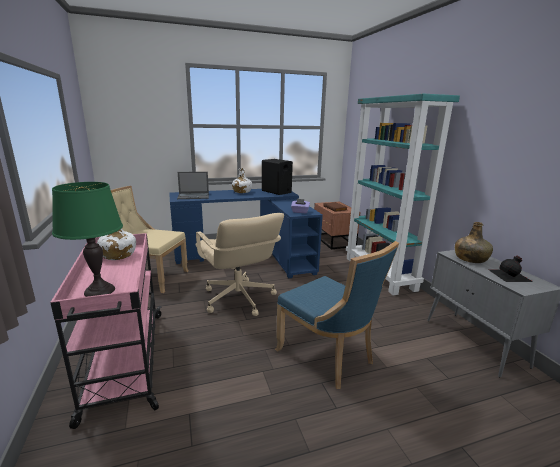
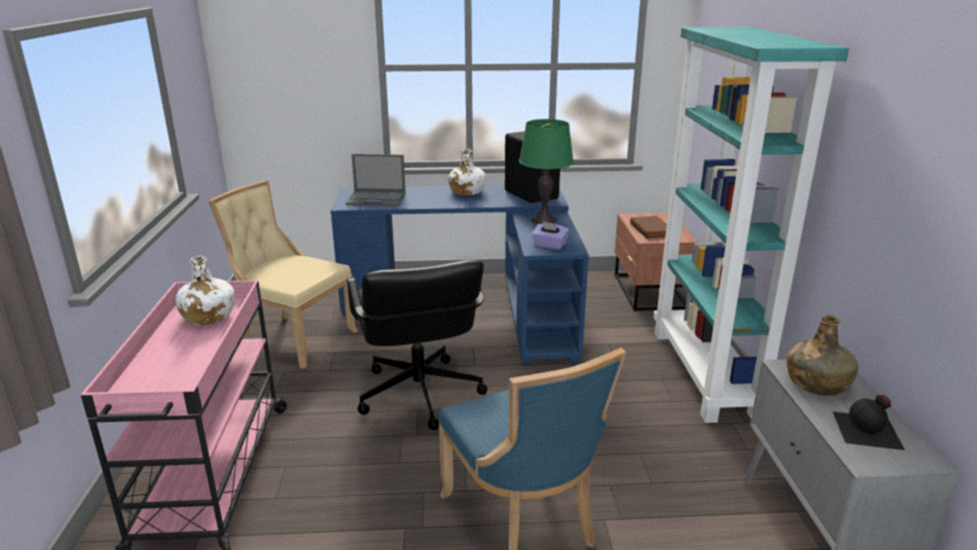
camera: 15 degrees right, 5 degrees up
green table lamp [52,182,123,297] -> green table lamp moved to [519,119,574,224]
beige office chair [195,213,284,316] -> black office chair [347,260,488,430]

